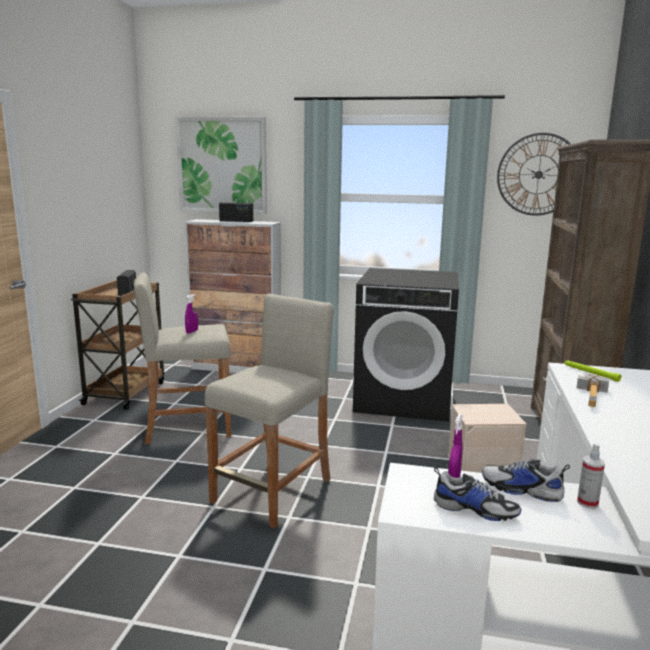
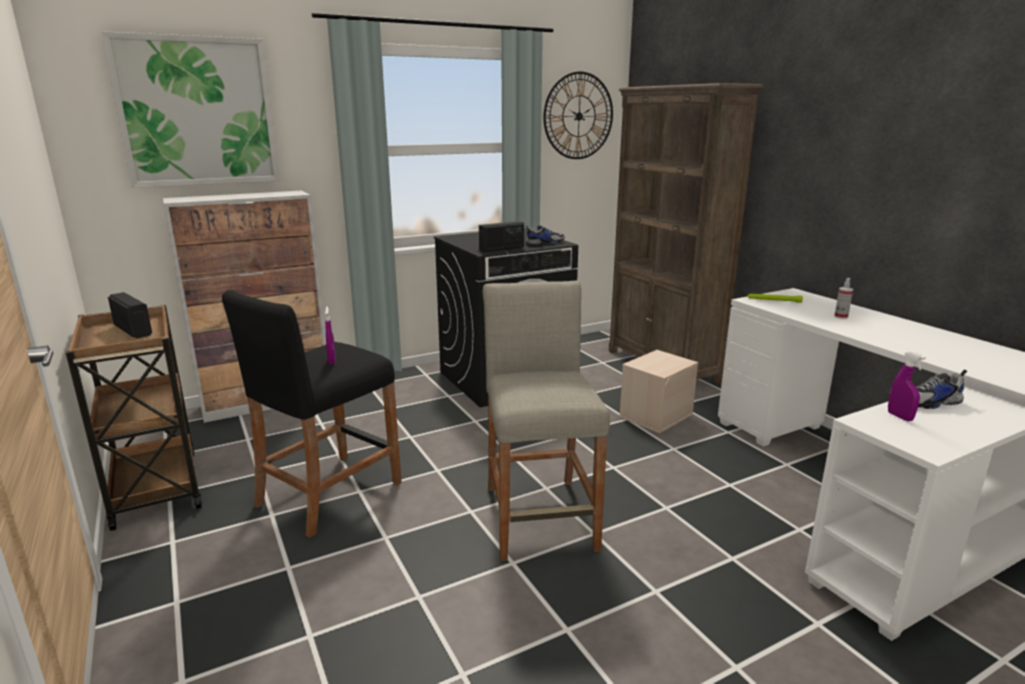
camera: 40 degrees left, 5 degrees up
beige stool [134,272,231,444] -> black stool [222,290,402,538]
radio [219,202,253,222] -> radio moved to [479,221,524,252]
shoe [434,467,521,521] -> shoe moved to [525,225,565,245]
hammer [576,374,609,407] -> none
spray bottle [577,443,605,508] -> spray bottle moved to [834,278,853,319]

